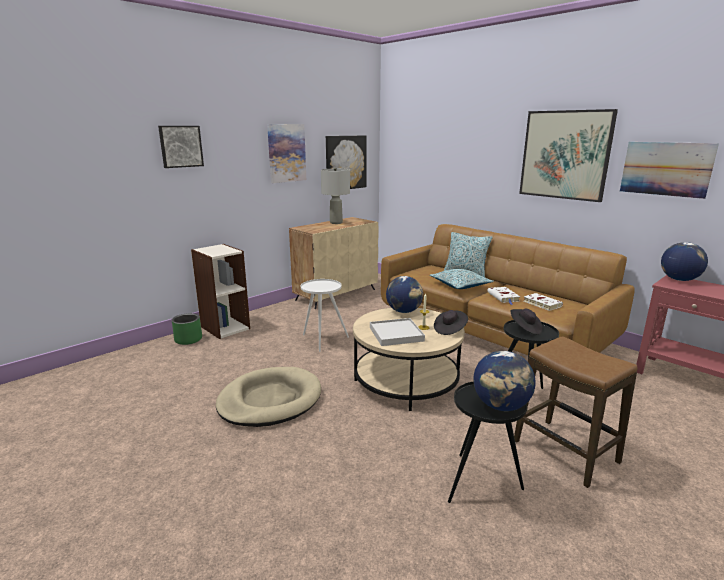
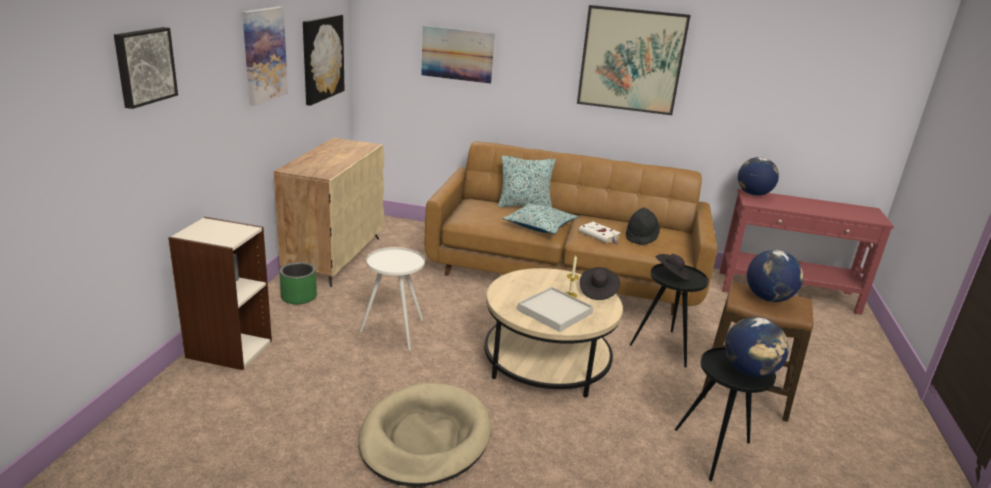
camera: 35 degrees left, 5 degrees up
green planter [172,313,202,345] -> green planter moved to [279,262,317,304]
grey table lamp [321,167,350,224] -> none
globe [386,276,423,313] -> globe moved to [747,250,803,302]
white book [524,293,563,311] -> black hat [626,208,660,245]
picture [620,142,719,199] -> picture moved to [421,26,495,84]

